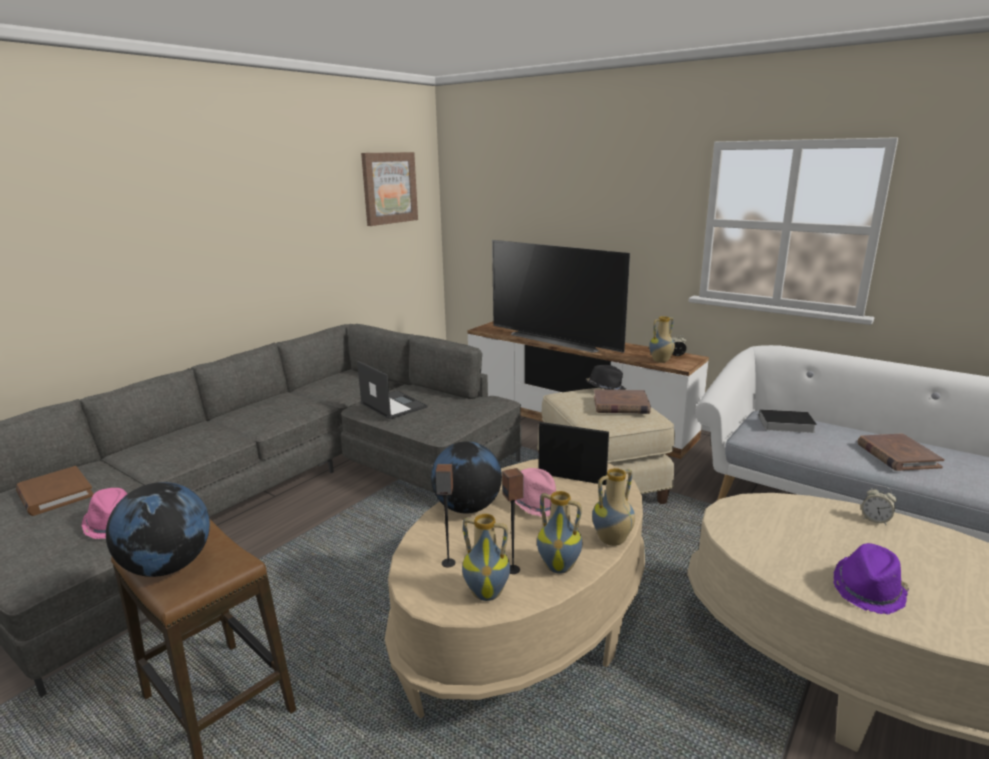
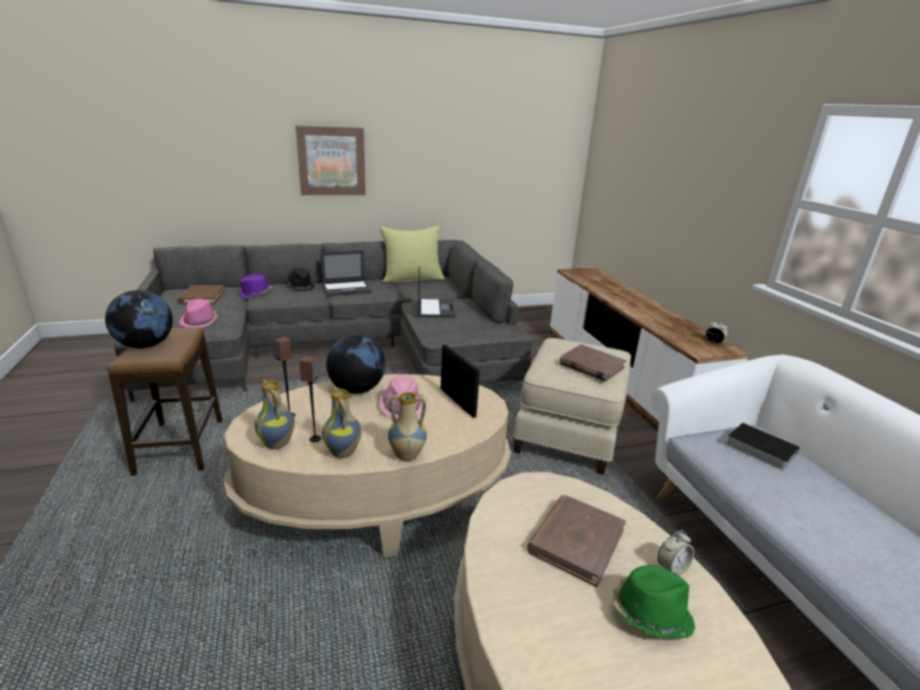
camera: 35 degrees right, 5 degrees up
picture [361,152,418,226] -> picture moved to [296,126,366,195]
television [492,240,630,353] -> none
black hat [586,365,626,390] -> black hat moved to [286,268,315,291]
vase [649,316,675,363] -> none
purple hat [833,543,909,614] -> purple hat moved to [239,274,272,298]
brown book [858,433,945,471] -> brown book moved to [527,495,626,587]
alarm clock [861,486,897,525] -> alarm clock turned 105 degrees counterclockwise [658,530,694,576]
none -> laptop [321,250,371,296]
none -> yellow pillow [379,225,445,283]
none -> green hat [613,565,695,639]

